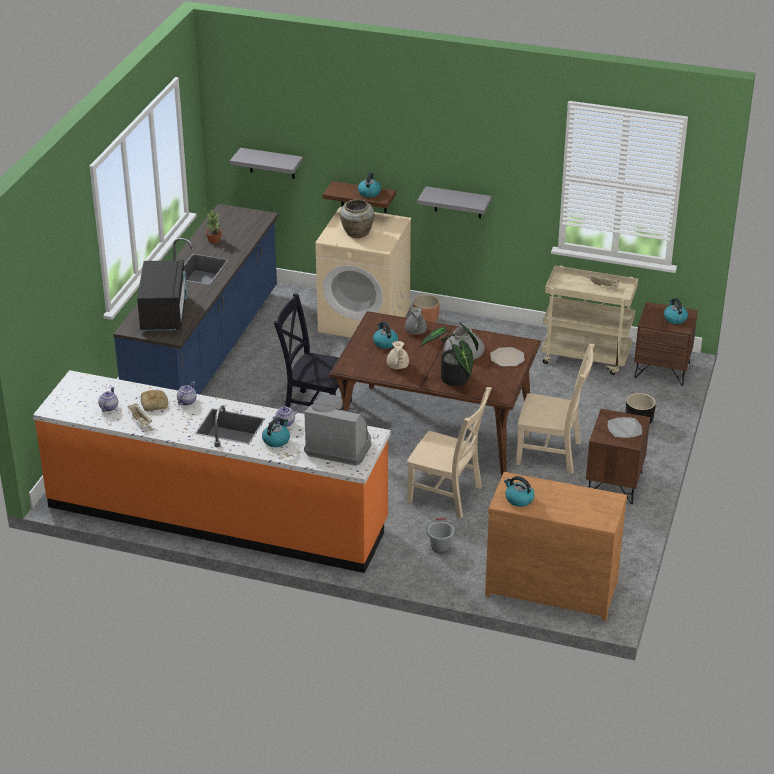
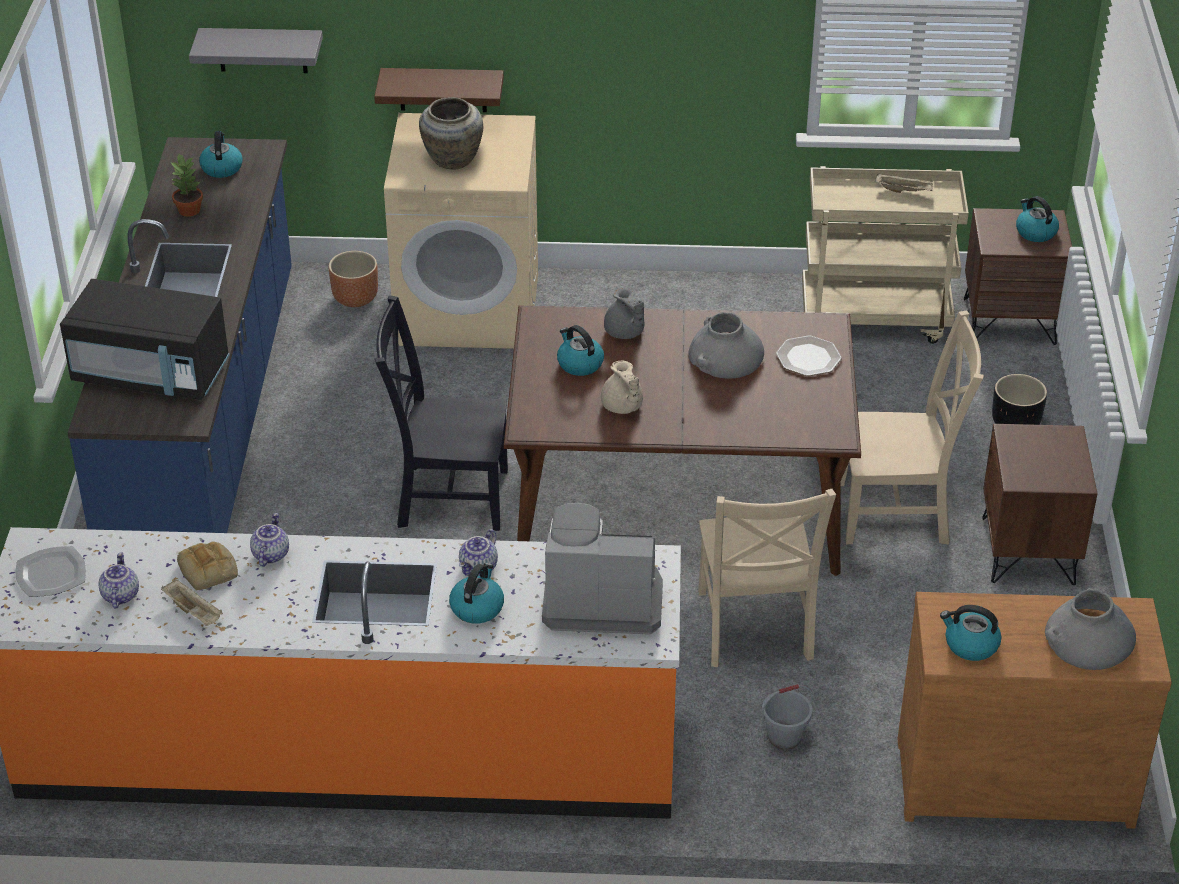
camera: 15 degrees left, 5 degrees up
black microwave [137,260,188,331] -> black microwave turned 120 degrees clockwise [60,279,229,400]
kettle [358,172,381,197] -> kettle moved to [199,131,243,178]
beige chair [407,387,492,518] -> beige chair turned 75 degrees clockwise [698,489,836,667]
brown planter [413,294,440,323] -> brown planter moved to [329,251,378,307]
grey shelf [417,186,492,218] -> none
potted plant [420,322,478,386] -> none
plate [608,417,642,438] -> plate moved to [16,546,86,597]
none -> grey vase [1045,588,1136,670]

